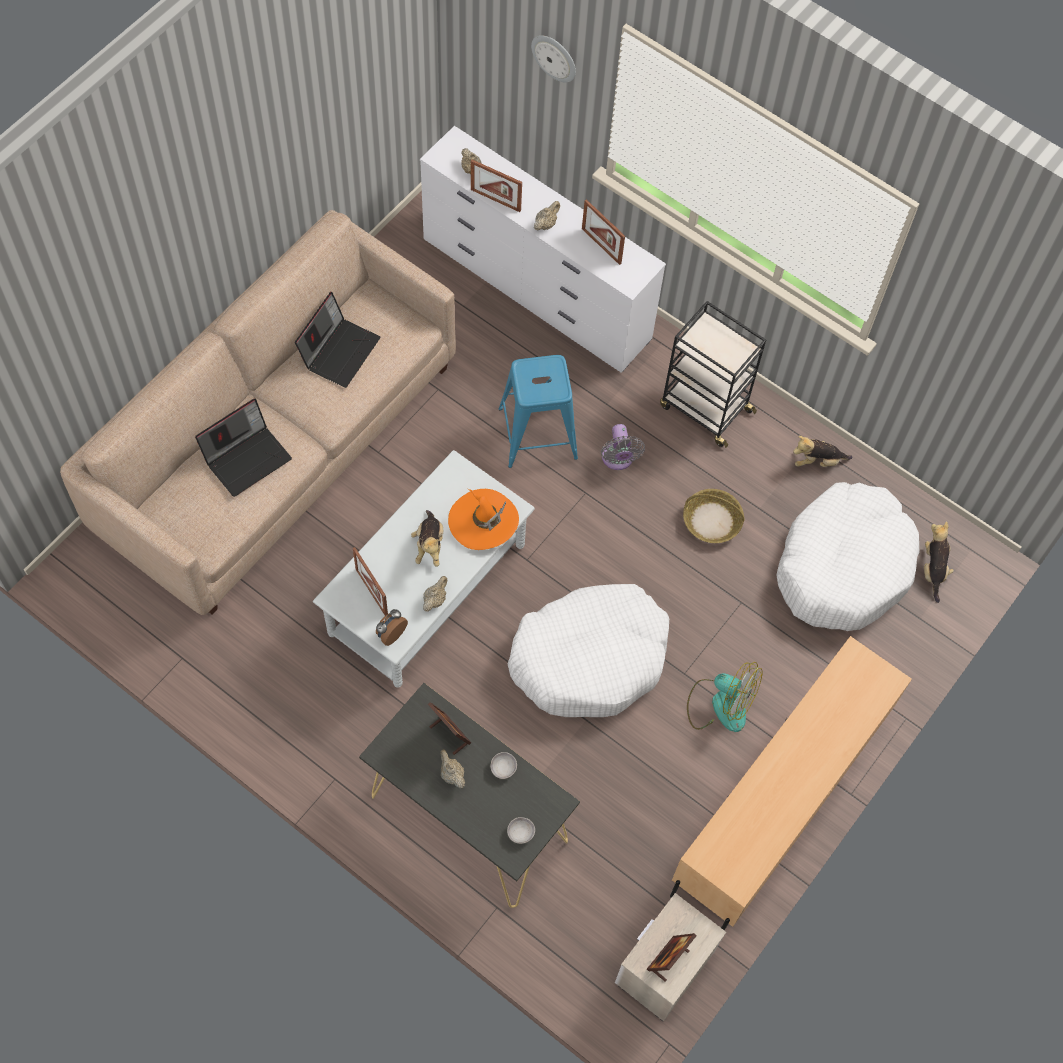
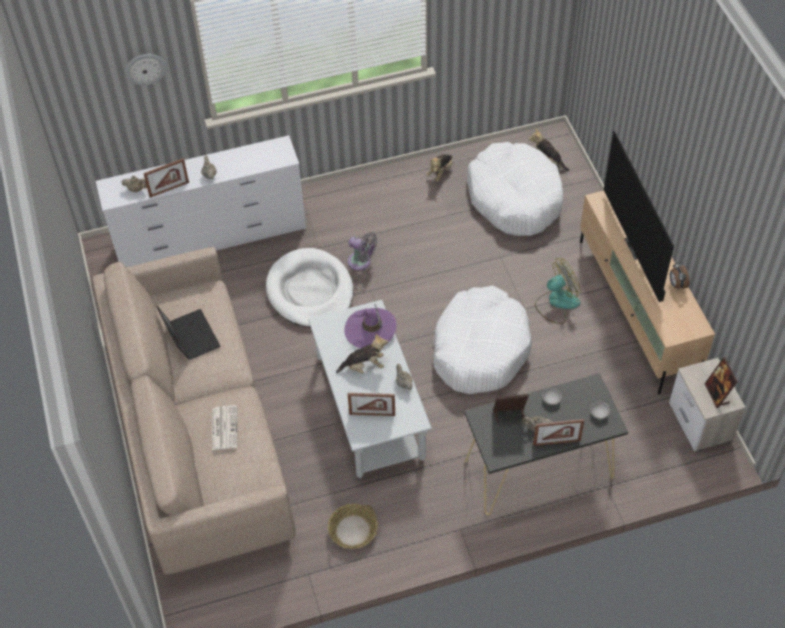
camera: 50 degrees left, 10 degrees down
laptop [195,398,292,497] -> newspaper [212,405,237,450]
alarm clock [376,609,408,646] -> alarm clock moved to [670,262,689,290]
plush toy [411,510,444,567] -> plush toy turned 45 degrees counterclockwise [336,333,388,374]
orange hat [448,488,519,550] -> purple hat [344,304,397,348]
blue stool [499,355,578,468] -> white dog bed [266,248,353,327]
picture frame [582,199,625,265] -> picture frame moved to [533,419,584,446]
black cart [660,301,766,448] -> none
basket [683,489,745,543] -> basket moved to [328,504,378,549]
none -> television [604,130,674,302]

